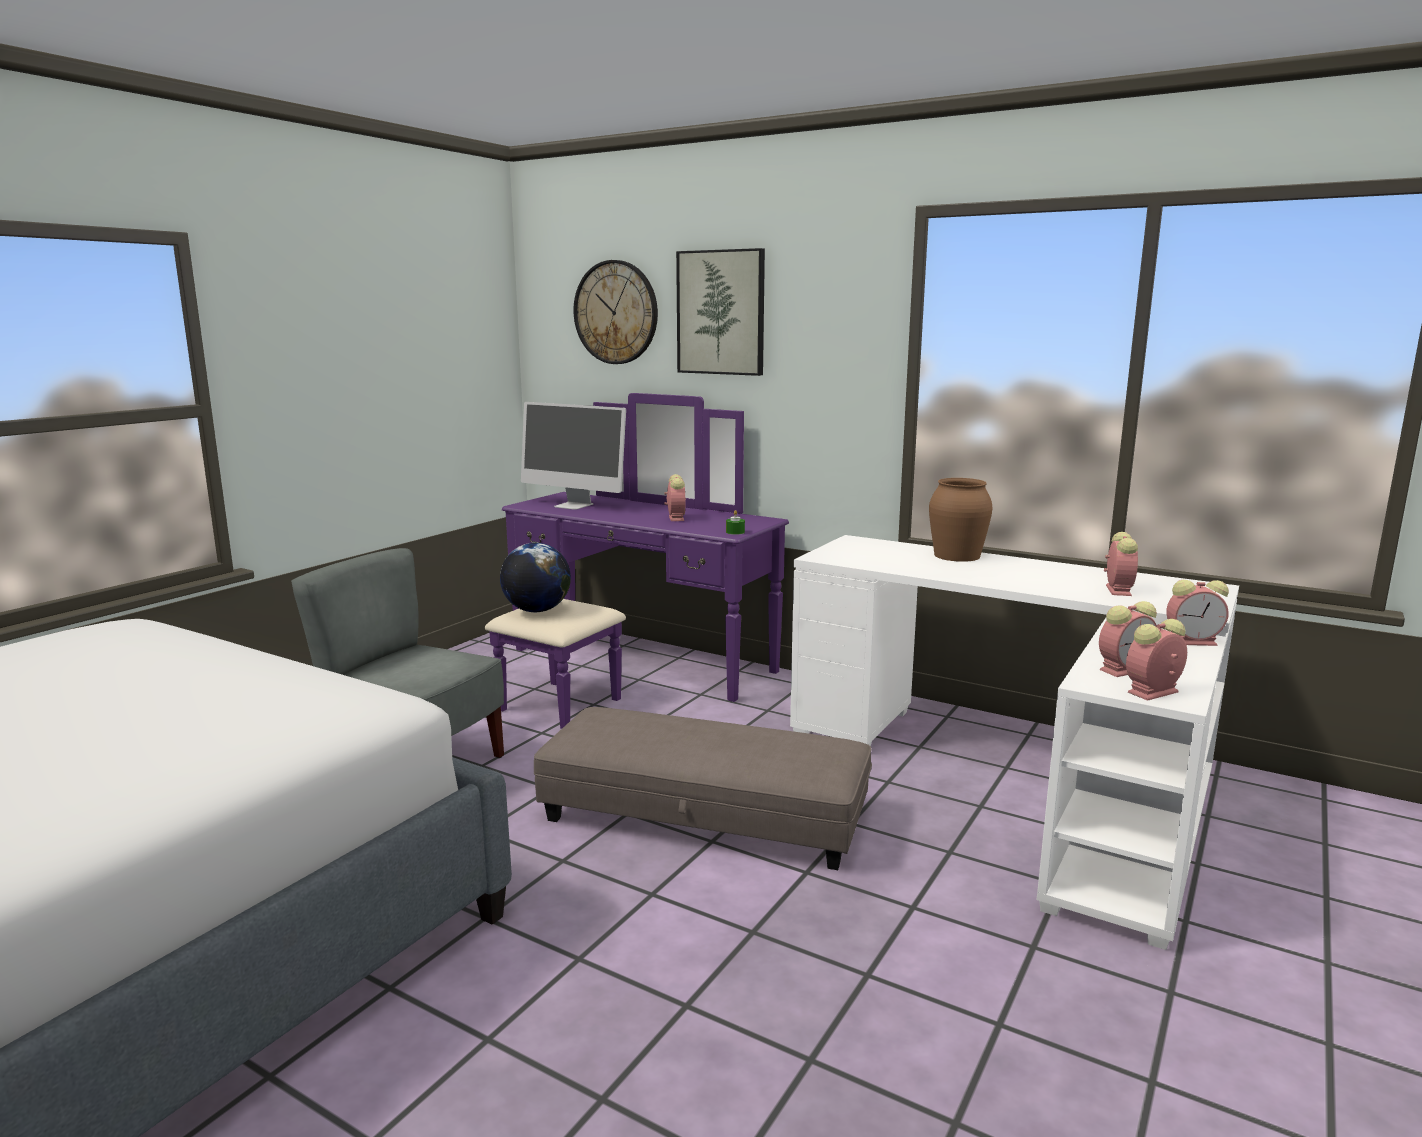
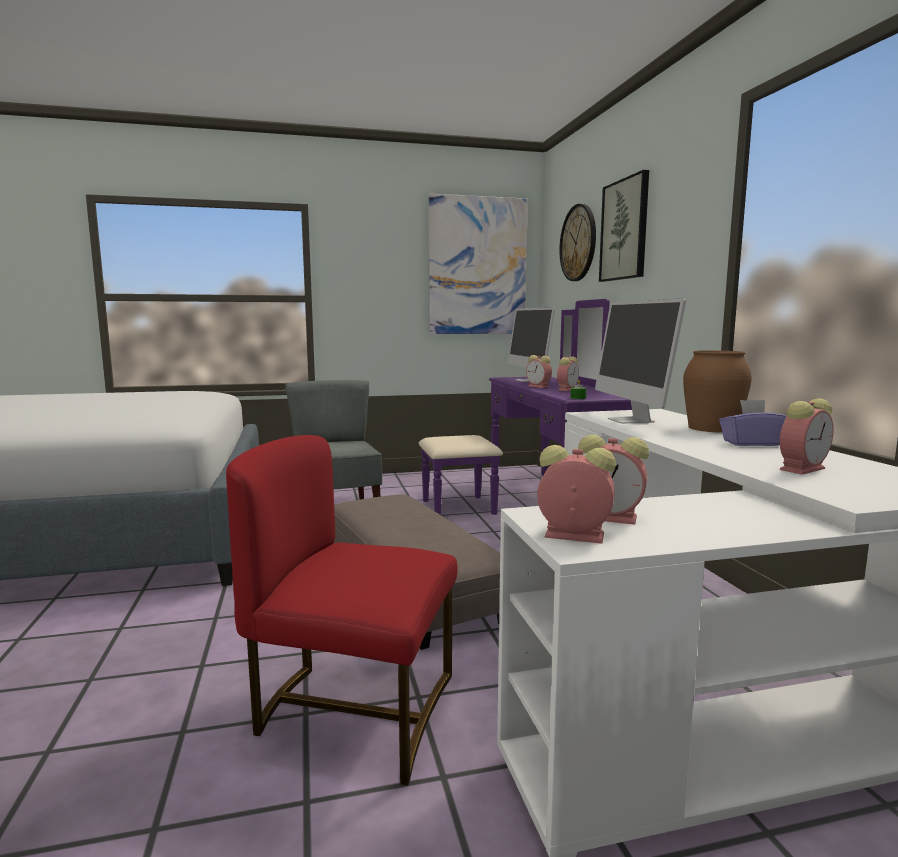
camera: 45 degrees right, 5 degrees down
globe [500,543,571,612] -> none
alarm clock [1166,580,1229,646] -> alarm clock moved to [526,355,552,388]
none -> red chair [226,435,458,785]
none -> picture [429,194,528,334]
none -> monitor [595,299,686,423]
none -> purple tissue box [719,400,787,446]

